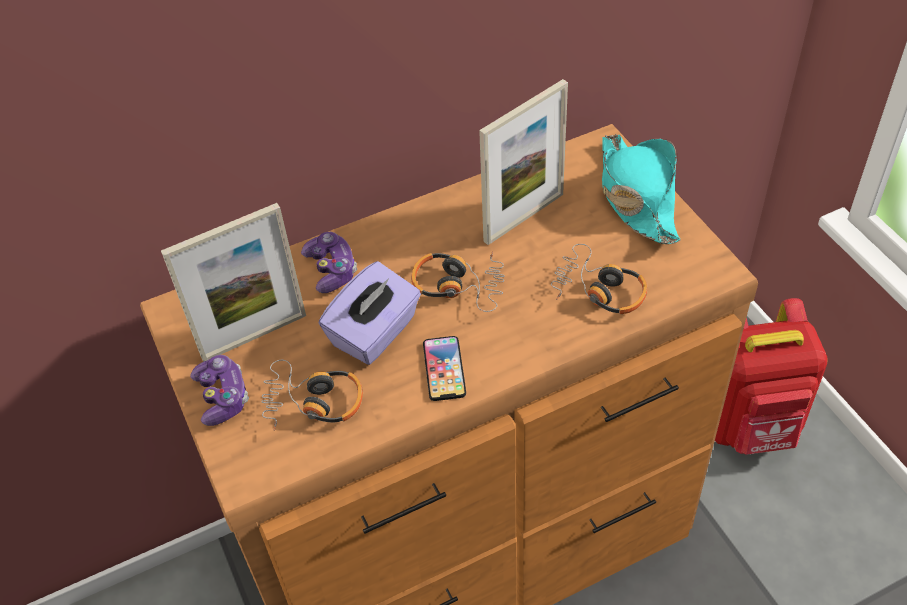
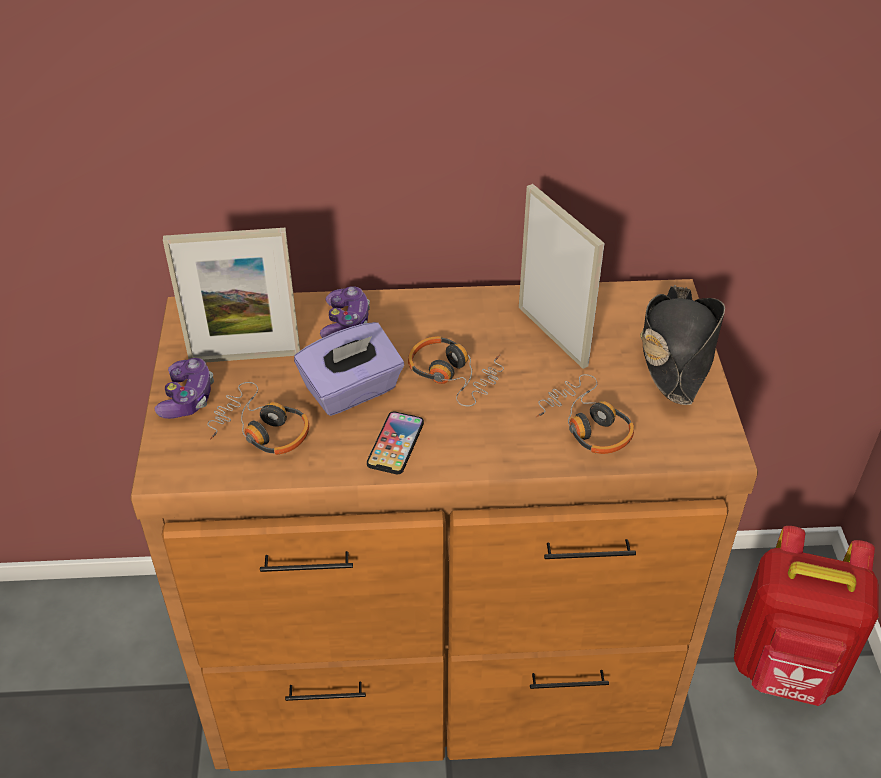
camera: 20 degrees right, 5 degrees down
picture frame [479,79,568,245] -> picture frame turned 105 degrees counterclockwise [519,184,605,369]
turquoise hat [602,134,681,244] -> black hat [640,285,725,405]

